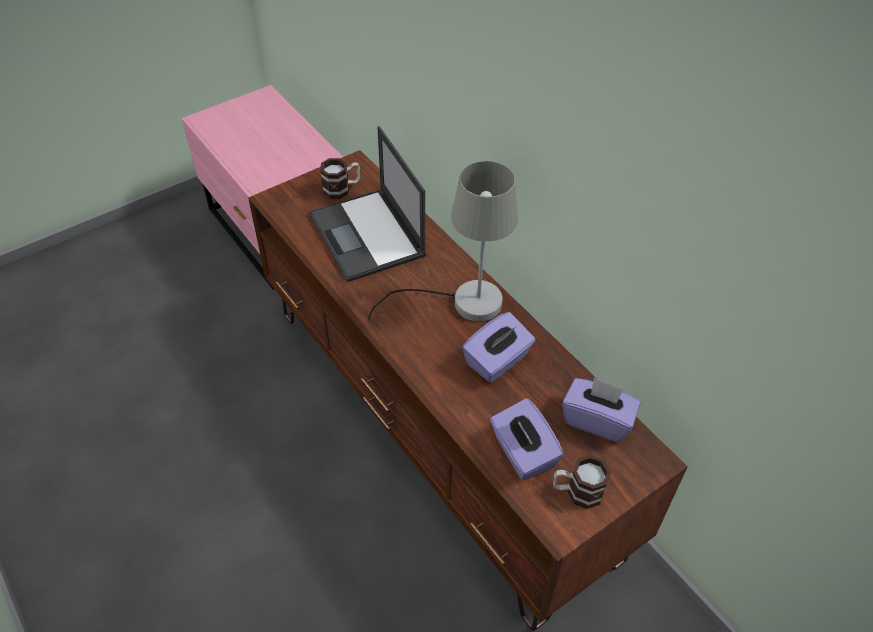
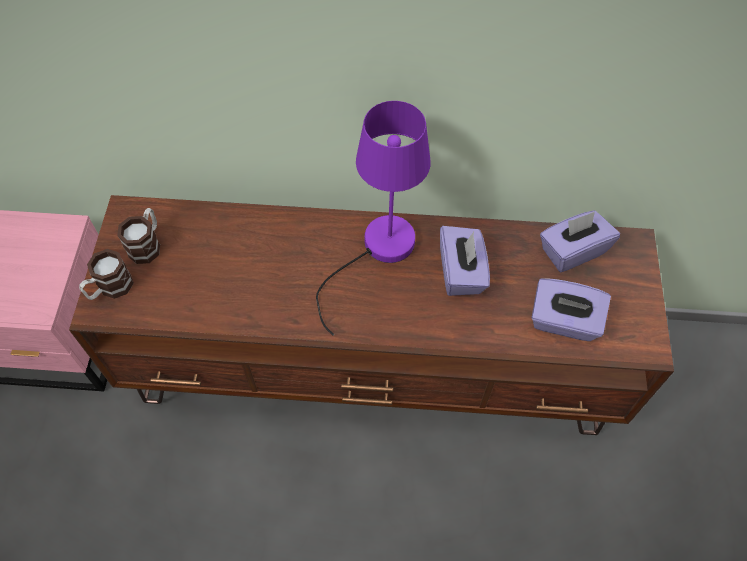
camera: 50 degrees left, 10 degrees up
laptop [309,126,426,282] -> none
grey table lamp [368,161,518,322] -> purple table lamp [316,101,431,336]
mug [553,455,611,509] -> mug moved to [79,249,134,300]

